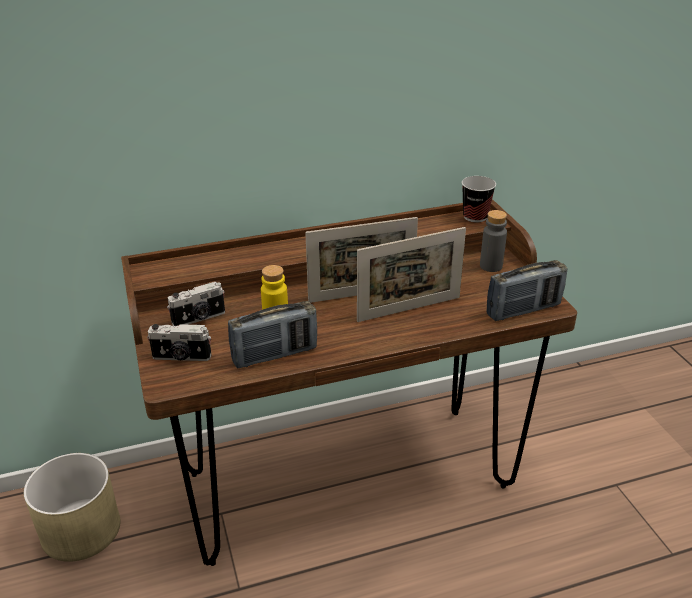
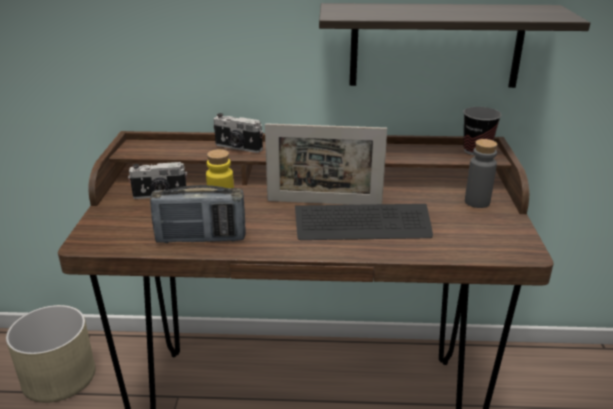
camera: 20 degrees right, 5 degrees down
camera [147,324,211,361] -> camera moved to [213,113,263,153]
picture frame [357,227,466,322] -> keyboard [295,204,433,240]
radio [487,260,568,321] -> none
none -> shelf [319,3,590,88]

